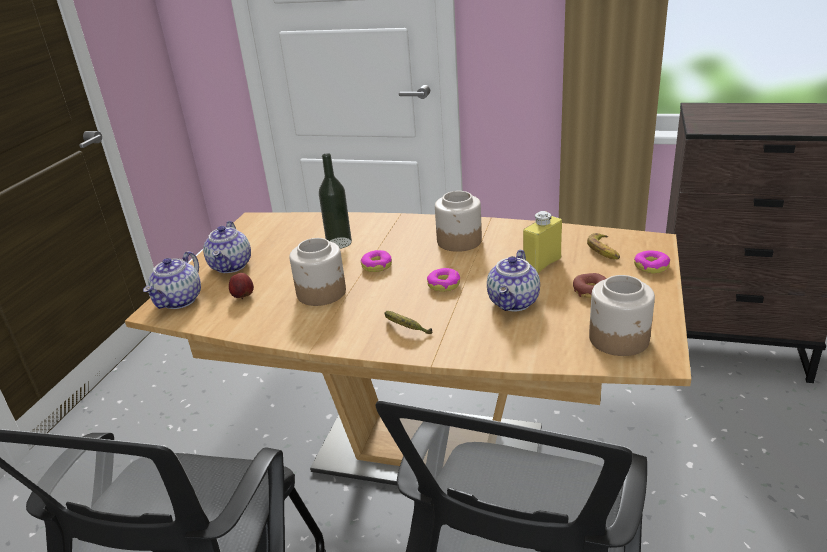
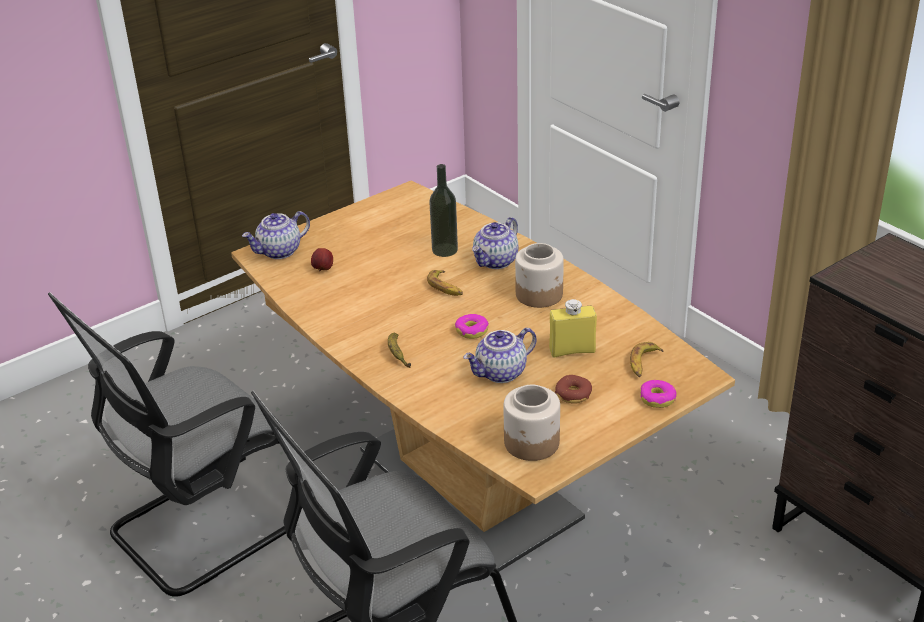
camera: 35 degrees right, 5 degrees up
teapot [203,221,251,273] -> teapot moved to [472,217,518,269]
jar [289,238,346,306] -> none
donut [361,250,392,272] -> banana [427,270,463,296]

